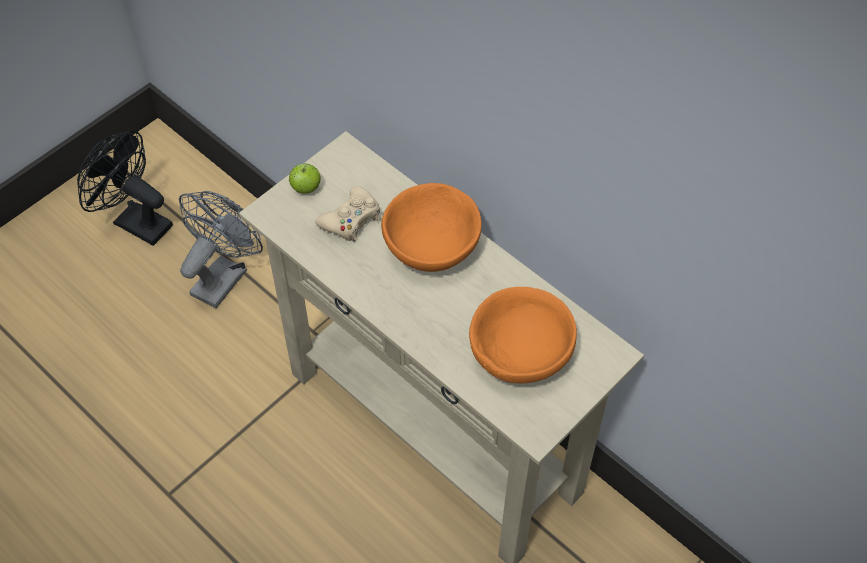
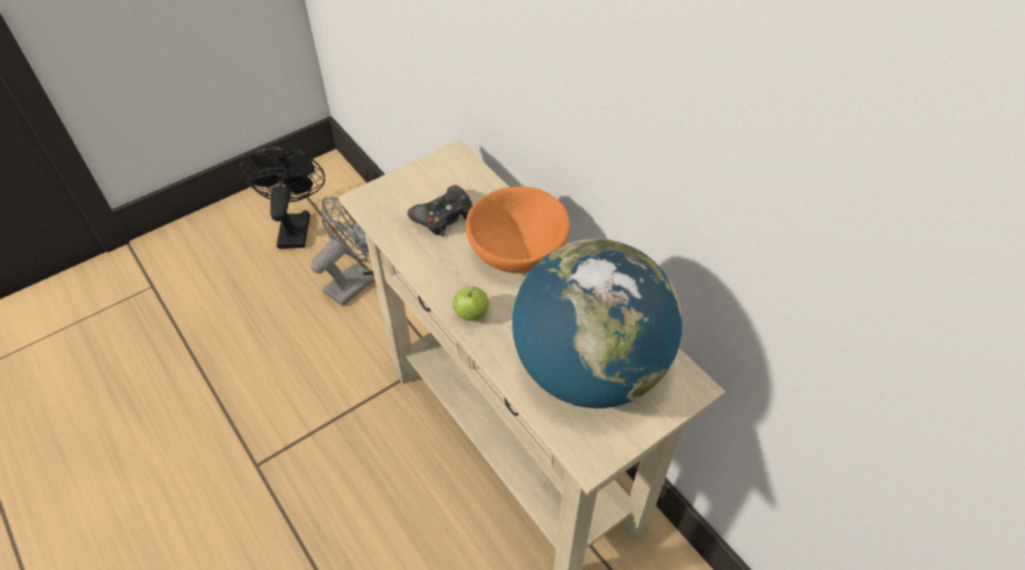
camera: 10 degrees right, 5 degrees down
black fan [77,131,173,246] -> black fan turned 45 degrees clockwise [240,146,325,249]
apple [289,163,321,194] -> apple moved to [453,286,489,321]
beige game controller [315,186,380,242] -> black game controller [407,185,472,237]
orange bowl [469,287,577,383] -> globe [512,239,682,408]

